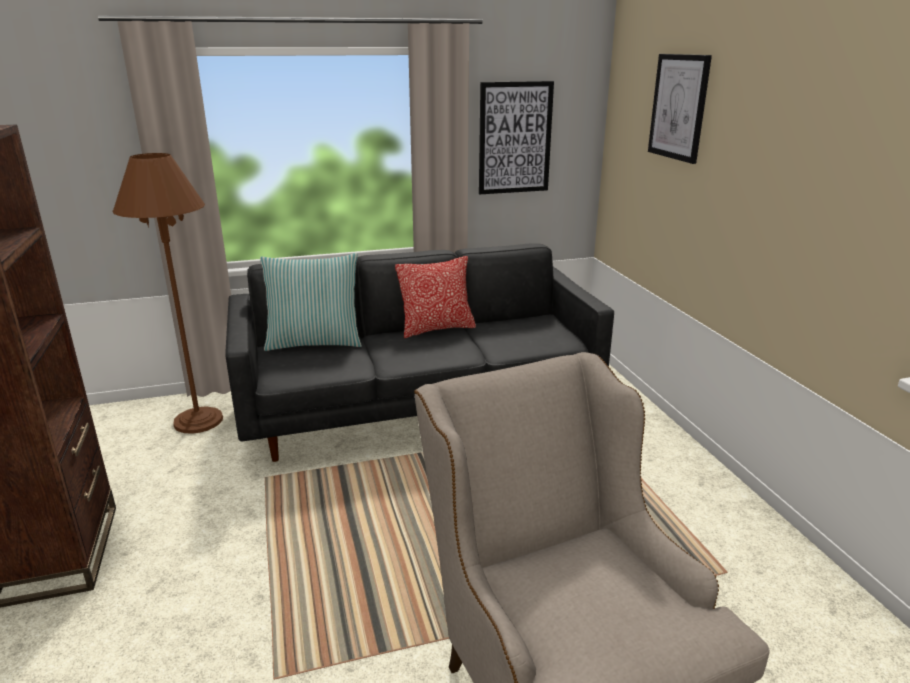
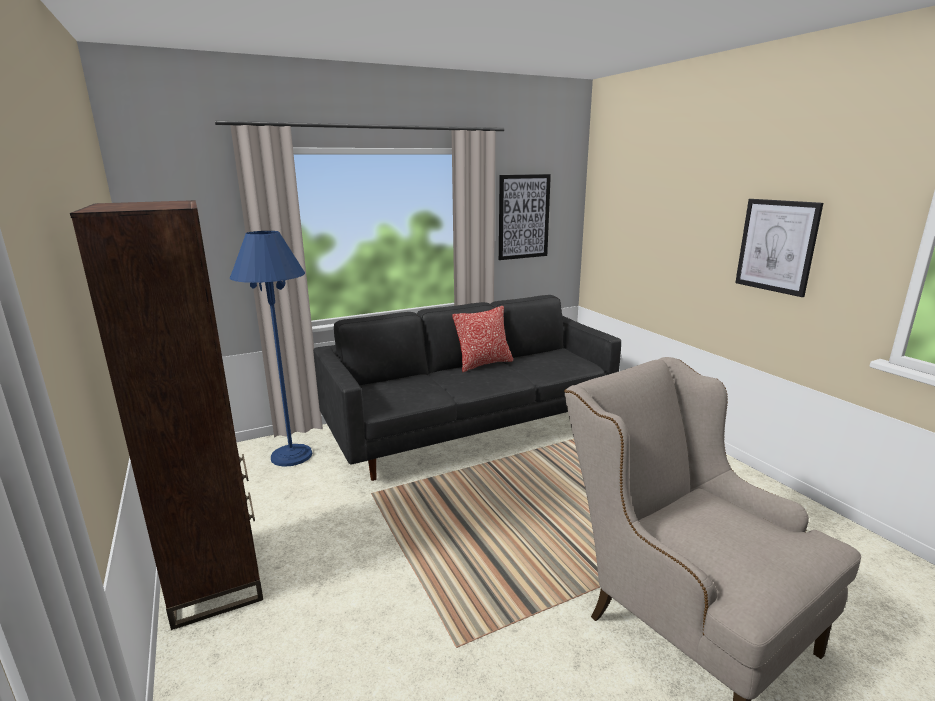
camera: 10 degrees left, 5 degrees down
brown floor lamp [113,153,223,433] -> blue floor lamp [230,231,312,467]
pillow [260,253,362,351] -> none
picture [648,54,712,164] -> picture moved to [735,199,823,297]

